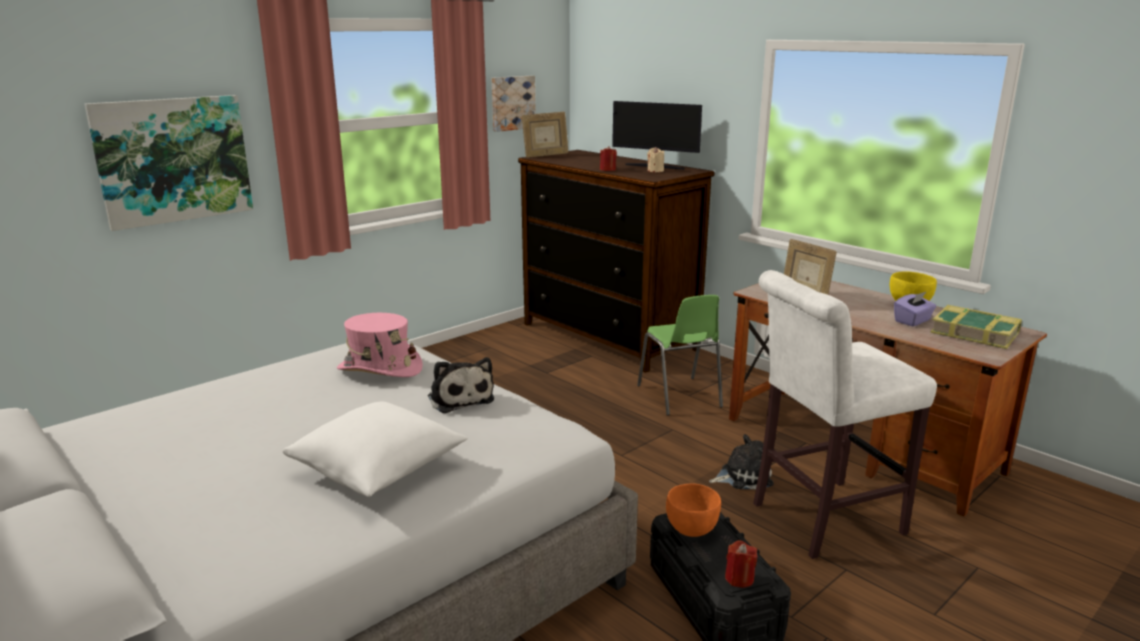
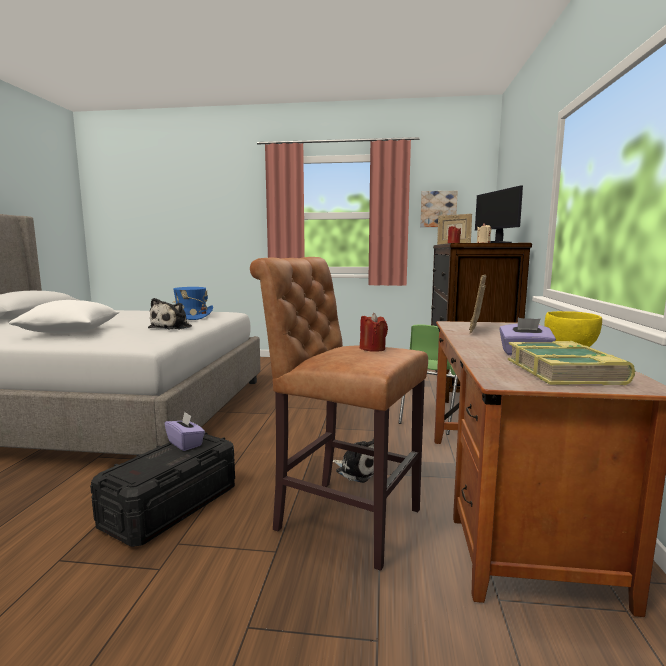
camera: 50 degrees right, 10 degrees down
picture [84,95,253,231] -> none
pink hat [337,313,423,377] -> blue hat [173,287,213,320]
orange bowl [666,484,721,537] -> purple tissue box [164,412,205,451]
red candle [725,540,758,588] -> red candle moved to [360,313,388,352]
white stool [753,270,937,559] -> brown stool [250,257,428,571]

